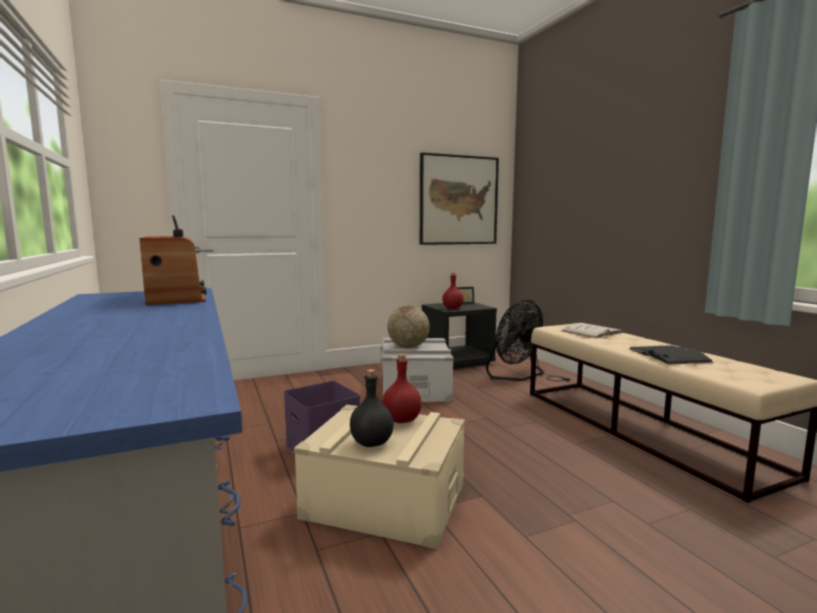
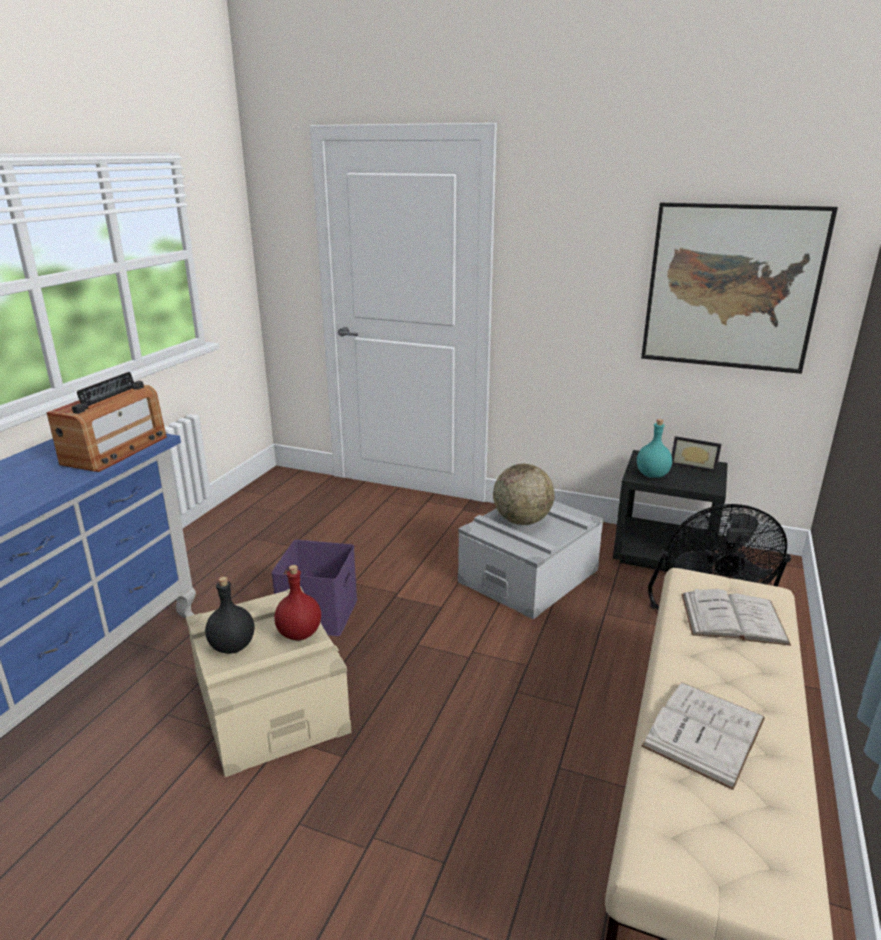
camera: 45 degrees right, 15 degrees up
red bottle [442,272,464,309] -> turquoise bottle [637,419,672,478]
black book [630,345,714,365] -> white book [641,682,765,790]

